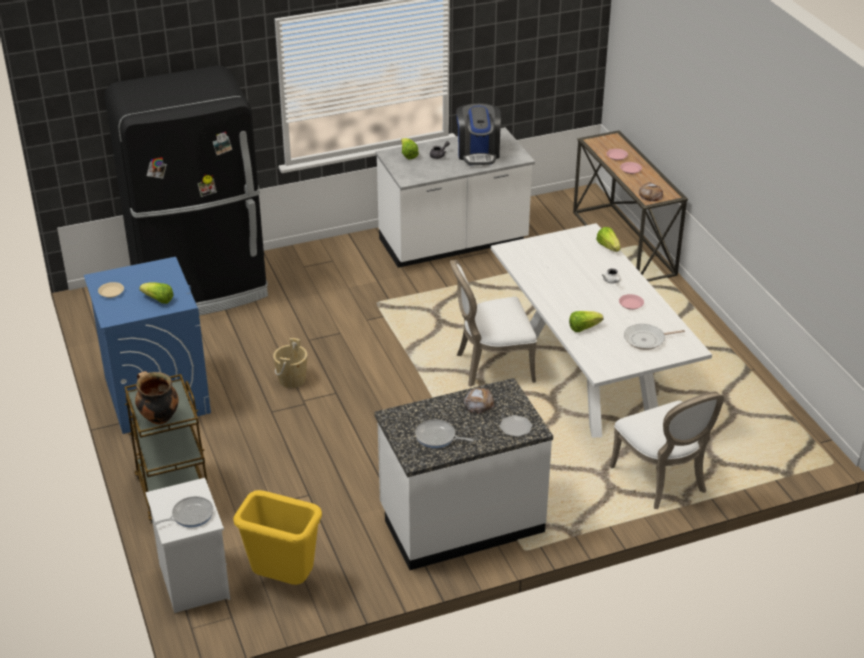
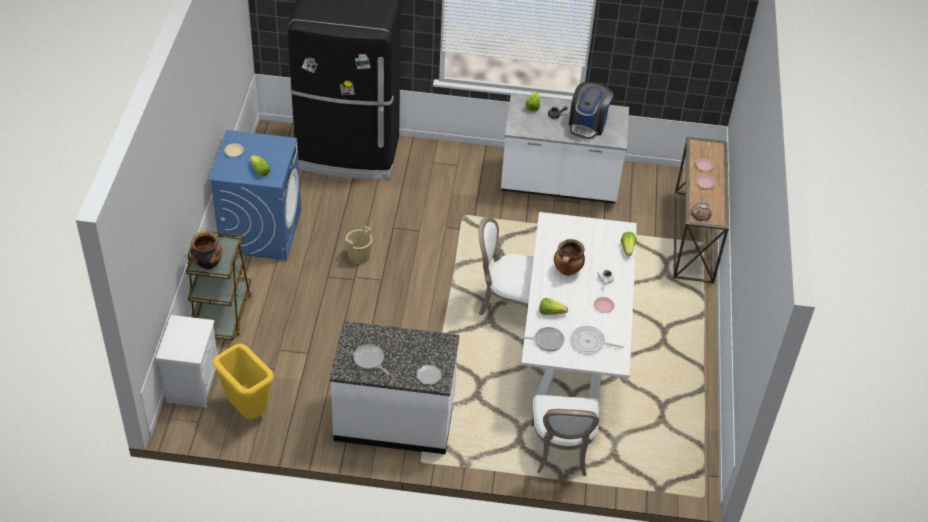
camera: 25 degrees right, 10 degrees up
frying pan [153,496,213,527] -> frying pan moved to [520,327,564,351]
bread [464,388,494,414] -> none
none -> cooking pot [554,239,585,276]

